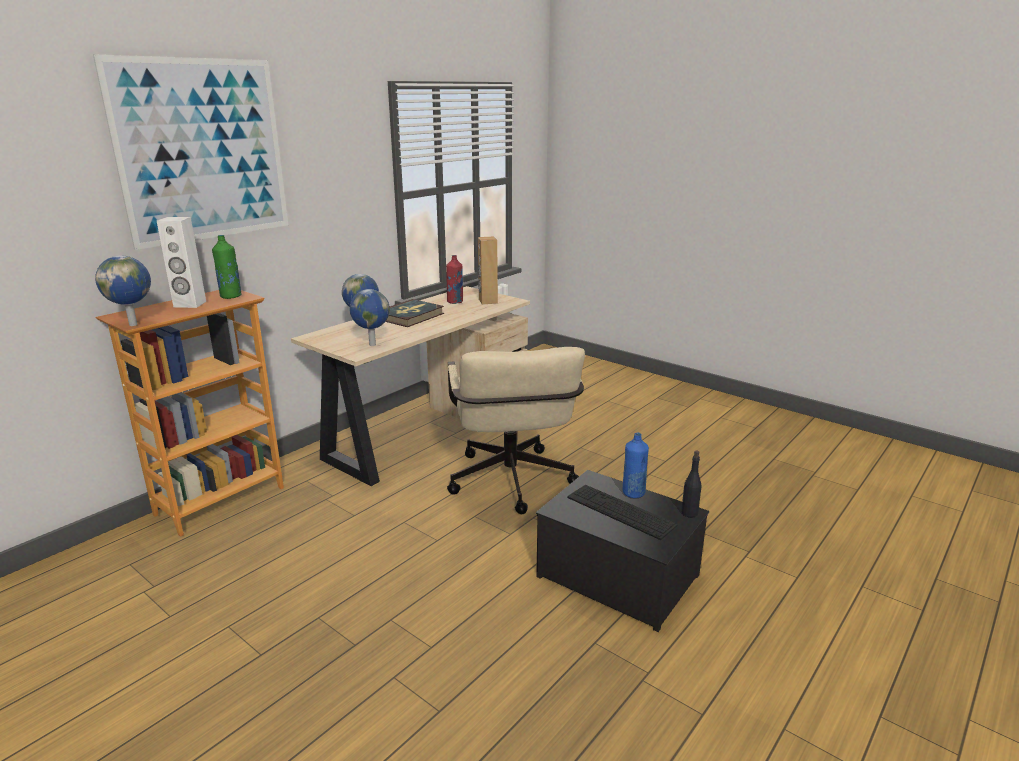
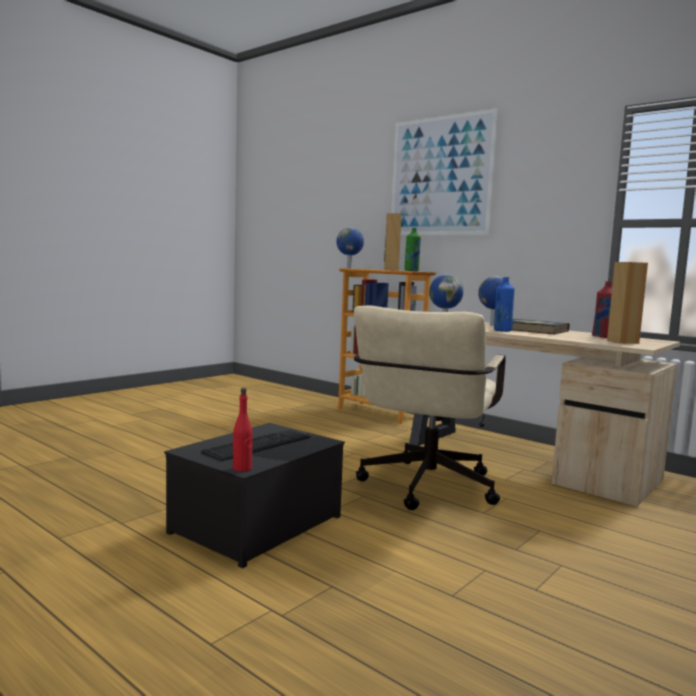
camera: 90 degrees right, 15 degrees down
white speaker [157,217,206,308] -> brown speaker [384,213,402,271]
beige office chair [447,347,585,514] -> beige office chair turned 60 degrees counterclockwise [354,306,506,510]
blue bottle [623,433,649,498] -> blue bottle moved to [494,277,515,332]
black bottle [681,450,701,518] -> red bottle [233,388,253,472]

